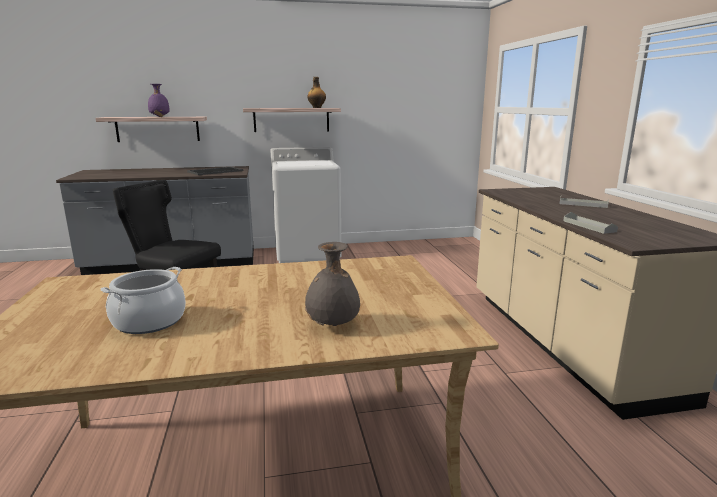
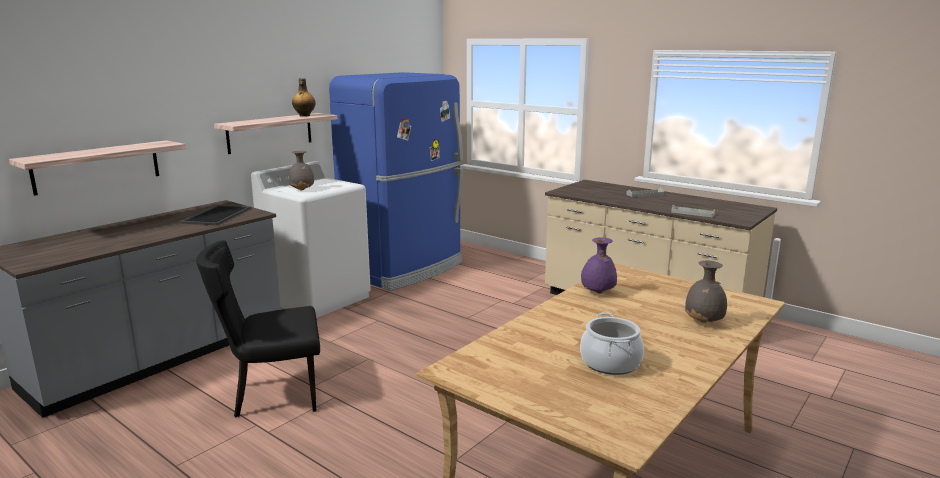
camera: 40 degrees left, 0 degrees up
purple vase [148,84,170,117] -> purple vase moved to [581,237,617,293]
none -> grey vase [289,151,314,190]
none -> blue fridge [329,72,463,291]

